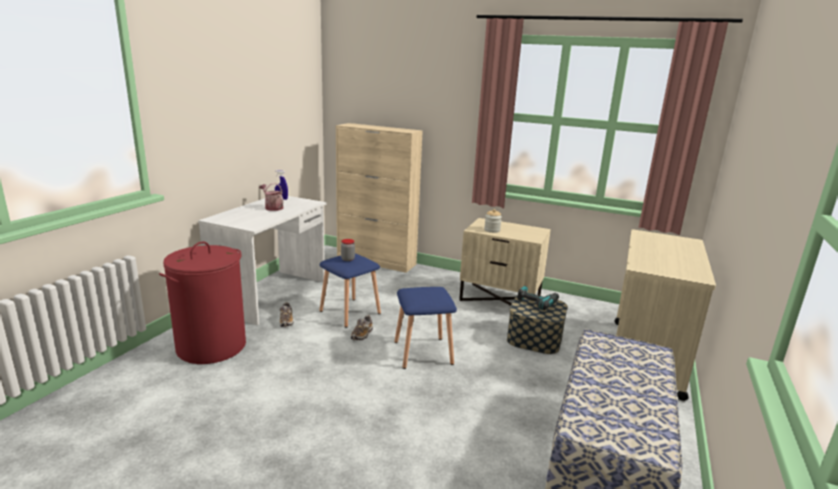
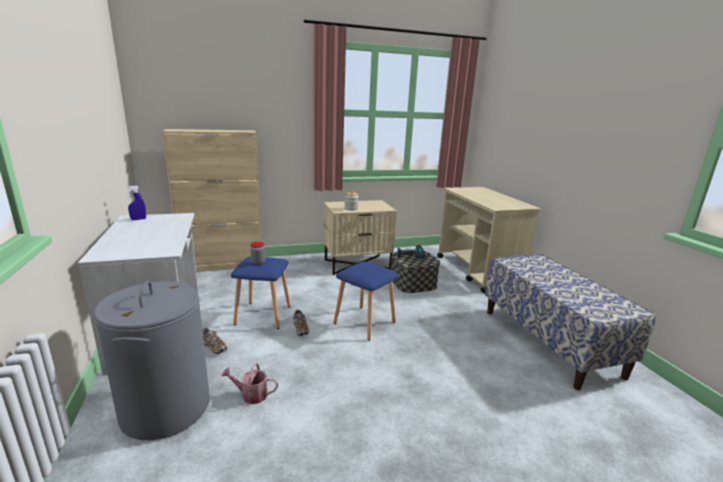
camera: 40 degrees left, 0 degrees up
red laundry basket [159,241,246,364] -> grey laundry basket [94,281,210,440]
watering can [259,183,283,211] -> watering can moved to [221,363,278,404]

